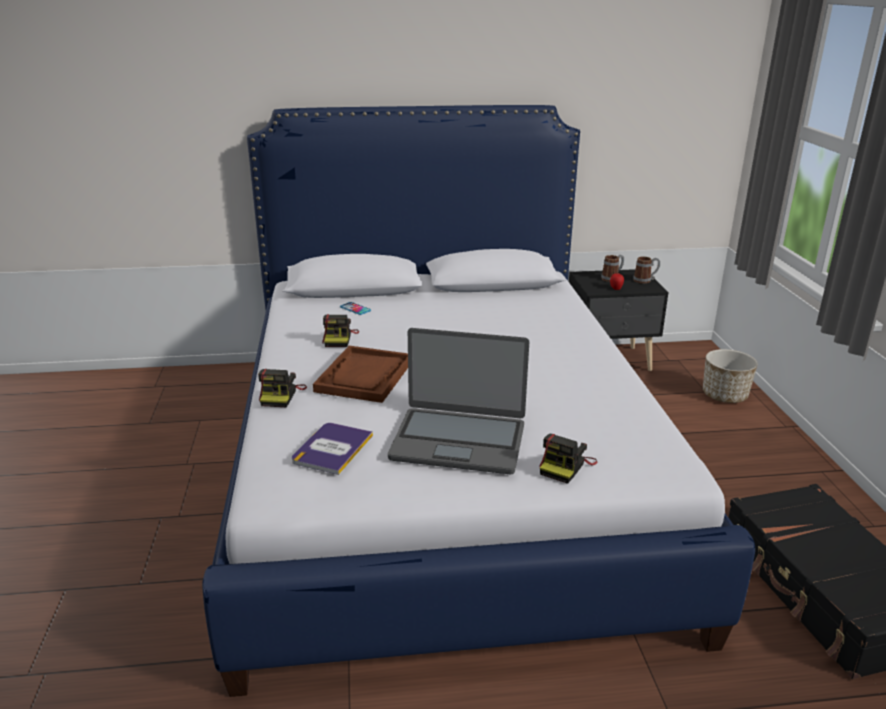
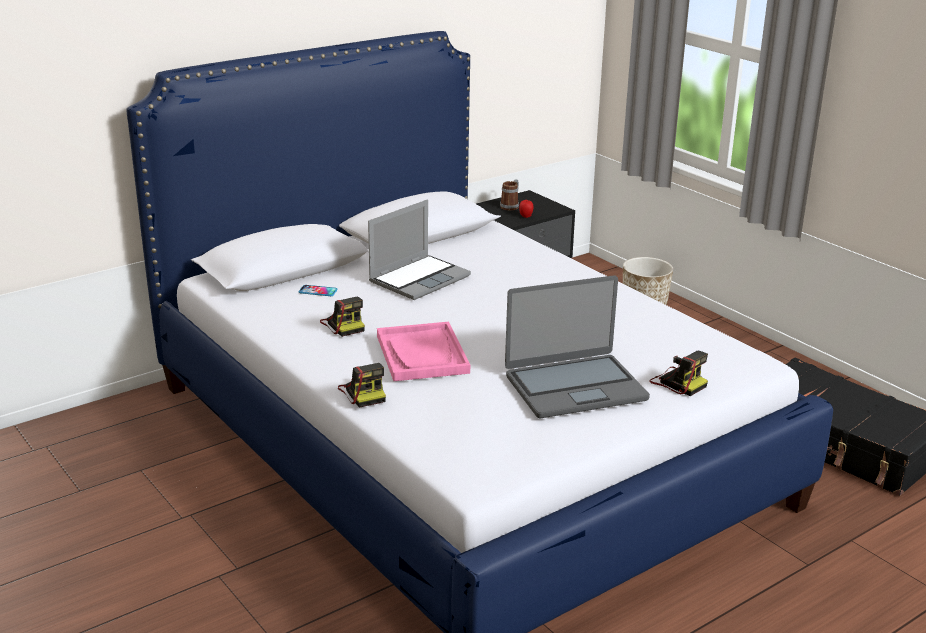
camera: 30 degrees left, 0 degrees up
book [292,423,373,475] -> none
brown tray [313,346,408,403] -> pink tray [377,322,470,381]
camera [539,434,597,484] -> camera turned 45 degrees counterclockwise [649,351,708,396]
mug [633,256,660,284] -> none
none -> laptop [368,199,471,300]

